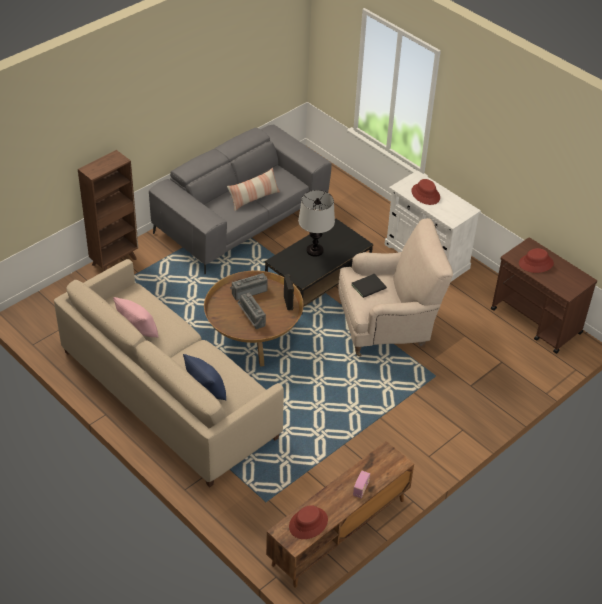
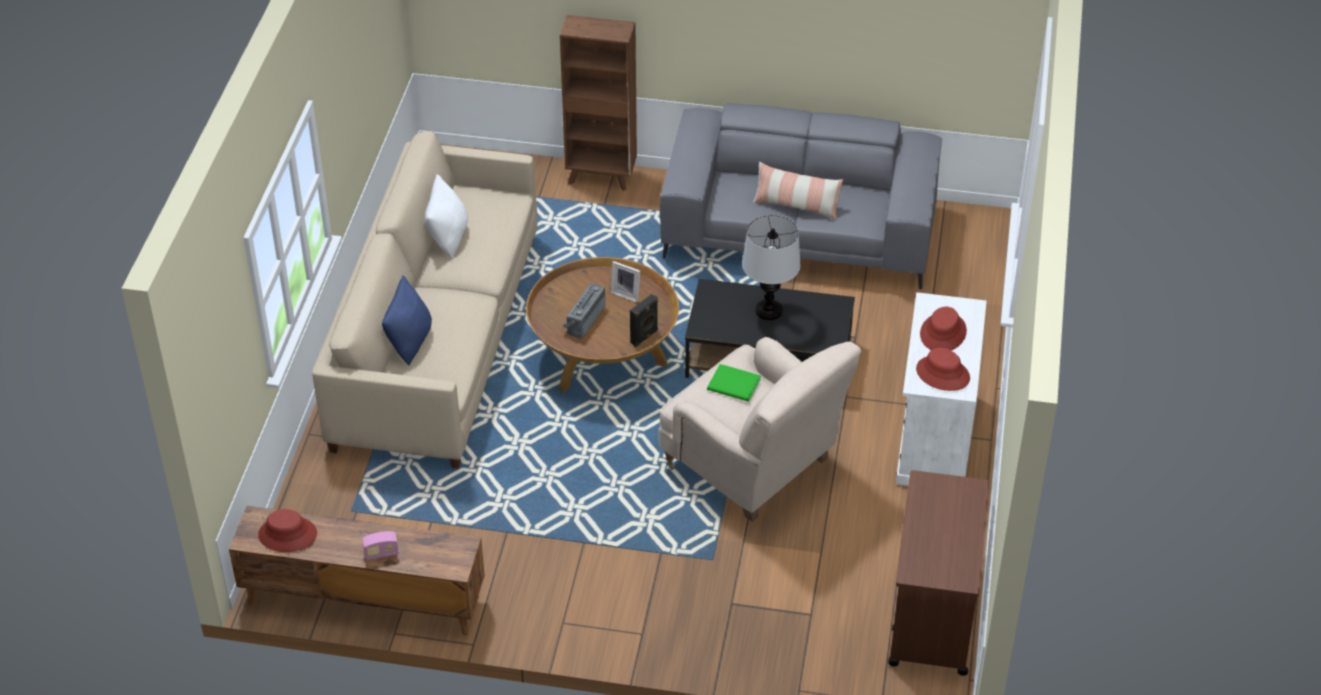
camera: 55 degrees right, 0 degrees up
pink pillow [113,297,159,338] -> white pillow [425,174,468,258]
radio [230,273,268,300] -> picture frame [610,261,640,302]
black book [352,274,387,298] -> green book [707,364,761,402]
red hat [519,248,554,273] -> red hat moved to [916,348,970,391]

